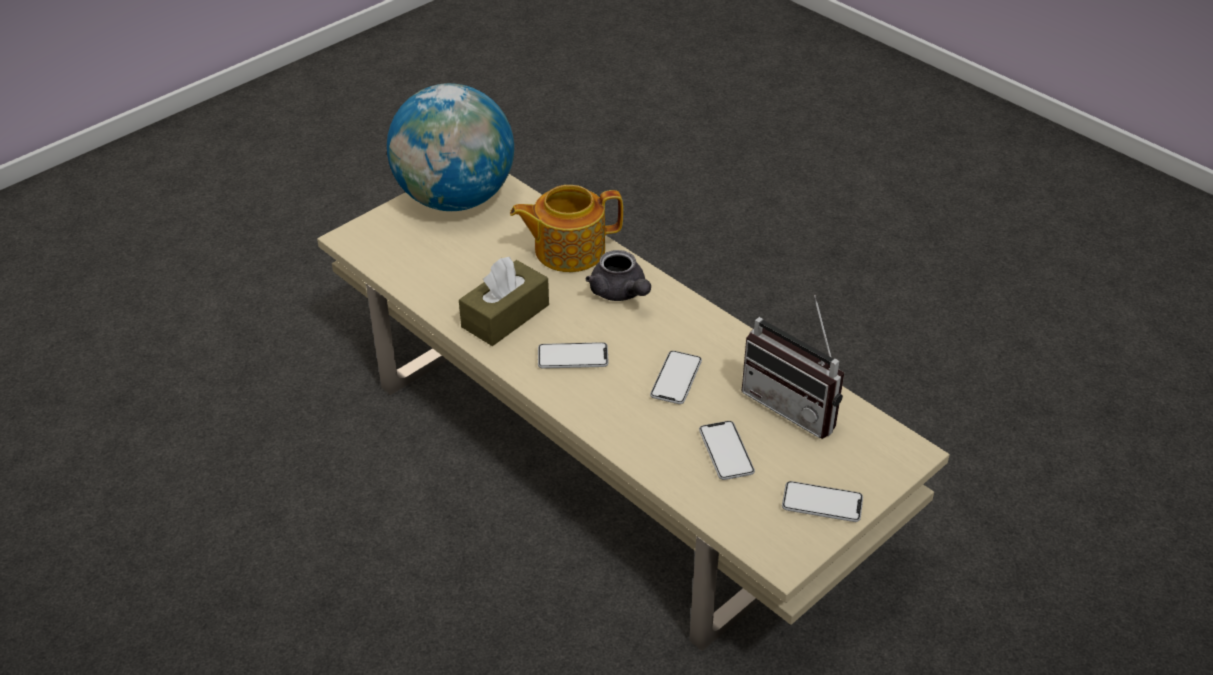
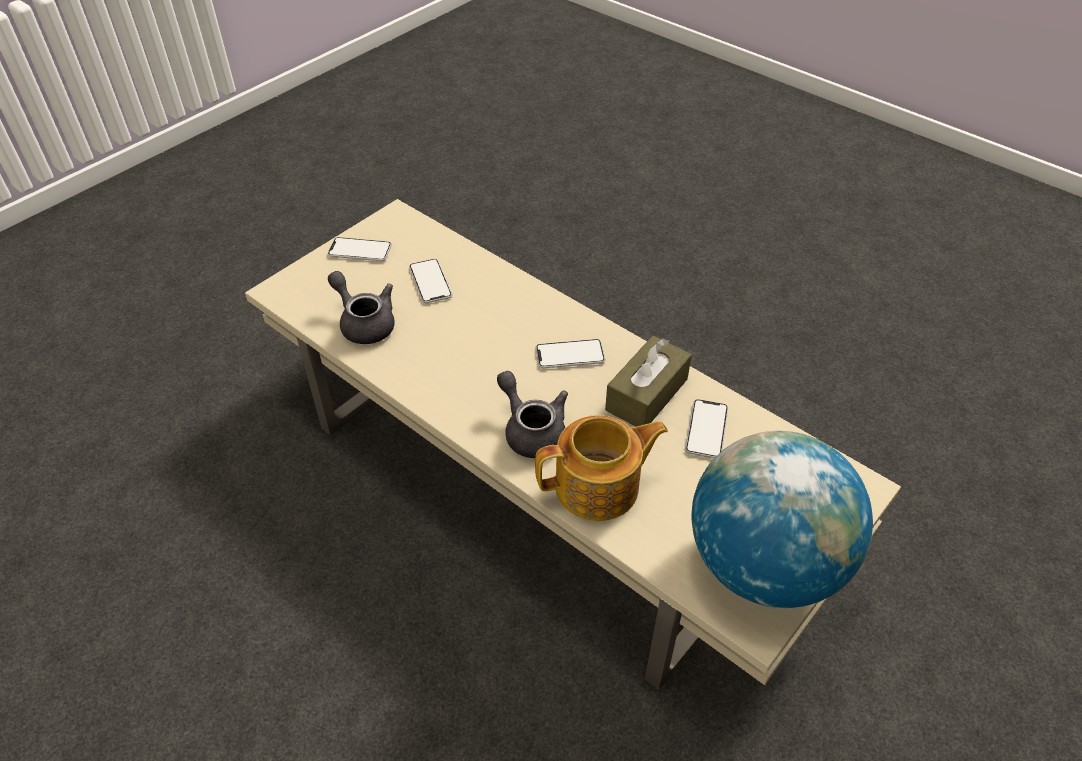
camera: 175 degrees right, 5 degrees up
phone [650,351,702,404] -> phone moved to [685,399,728,458]
radio [742,295,844,439] -> grey teapot [328,271,395,344]

